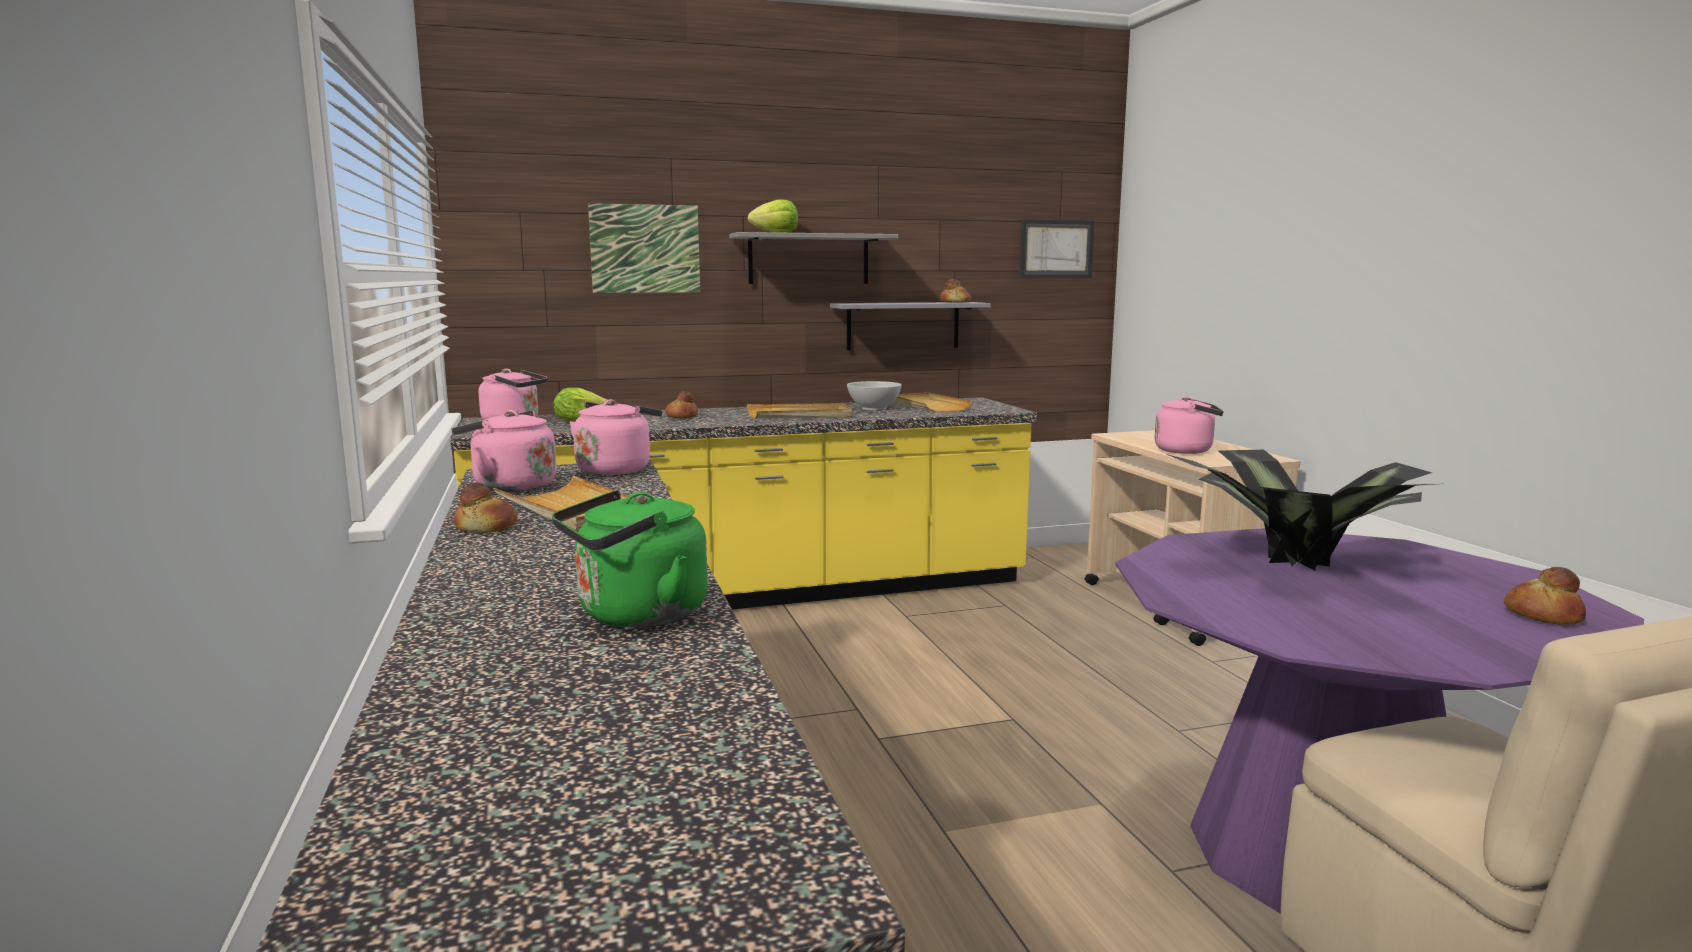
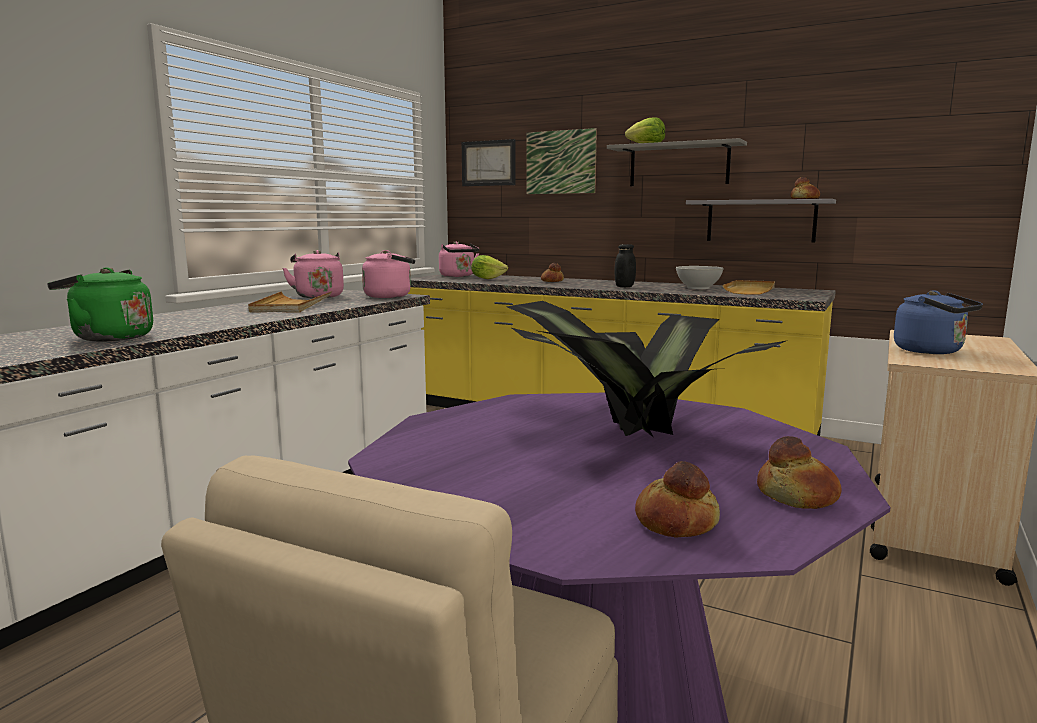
camera: 45 degrees right, 0 degrees up
bread [454,483,517,533] -> bread moved to [757,436,842,509]
beige tray [747,403,852,419] -> black jar [614,244,636,287]
picture [1019,219,1095,278] -> picture moved to [462,139,515,186]
pink kettle [1154,397,1224,454] -> blue kettle [894,290,983,354]

